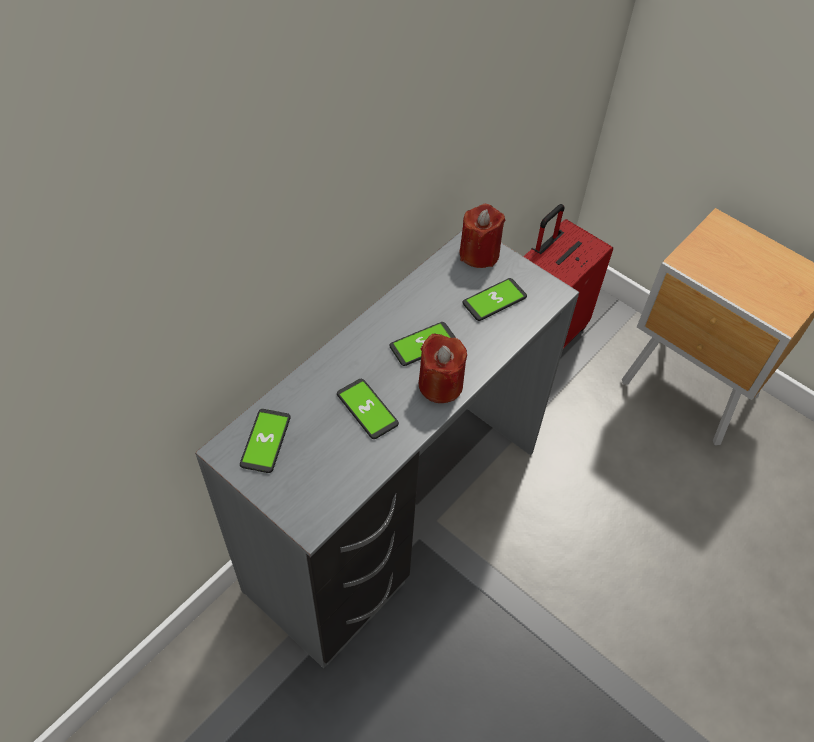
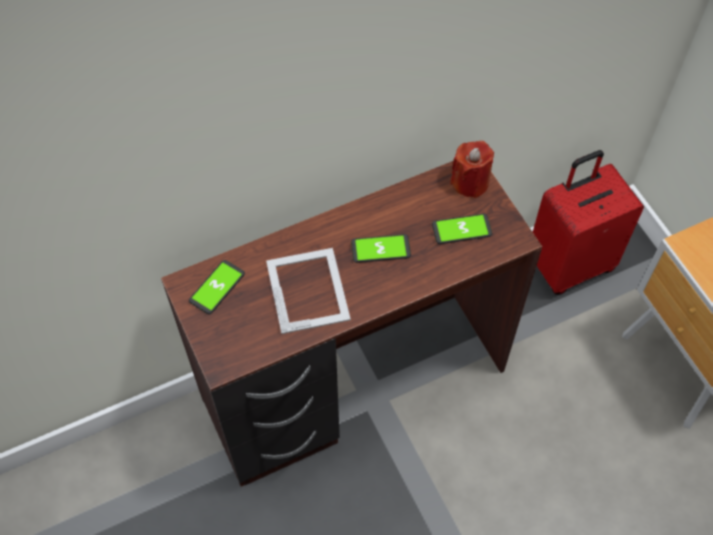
camera: 25 degrees right, 5 degrees up
grey desk [195,231,579,668] -> brown desk [161,161,542,487]
phone [337,379,399,439] -> picture frame [266,248,351,334]
red candle [419,334,467,403] -> none

